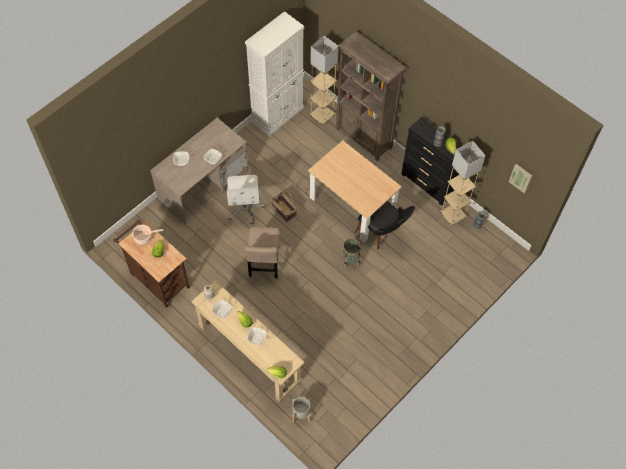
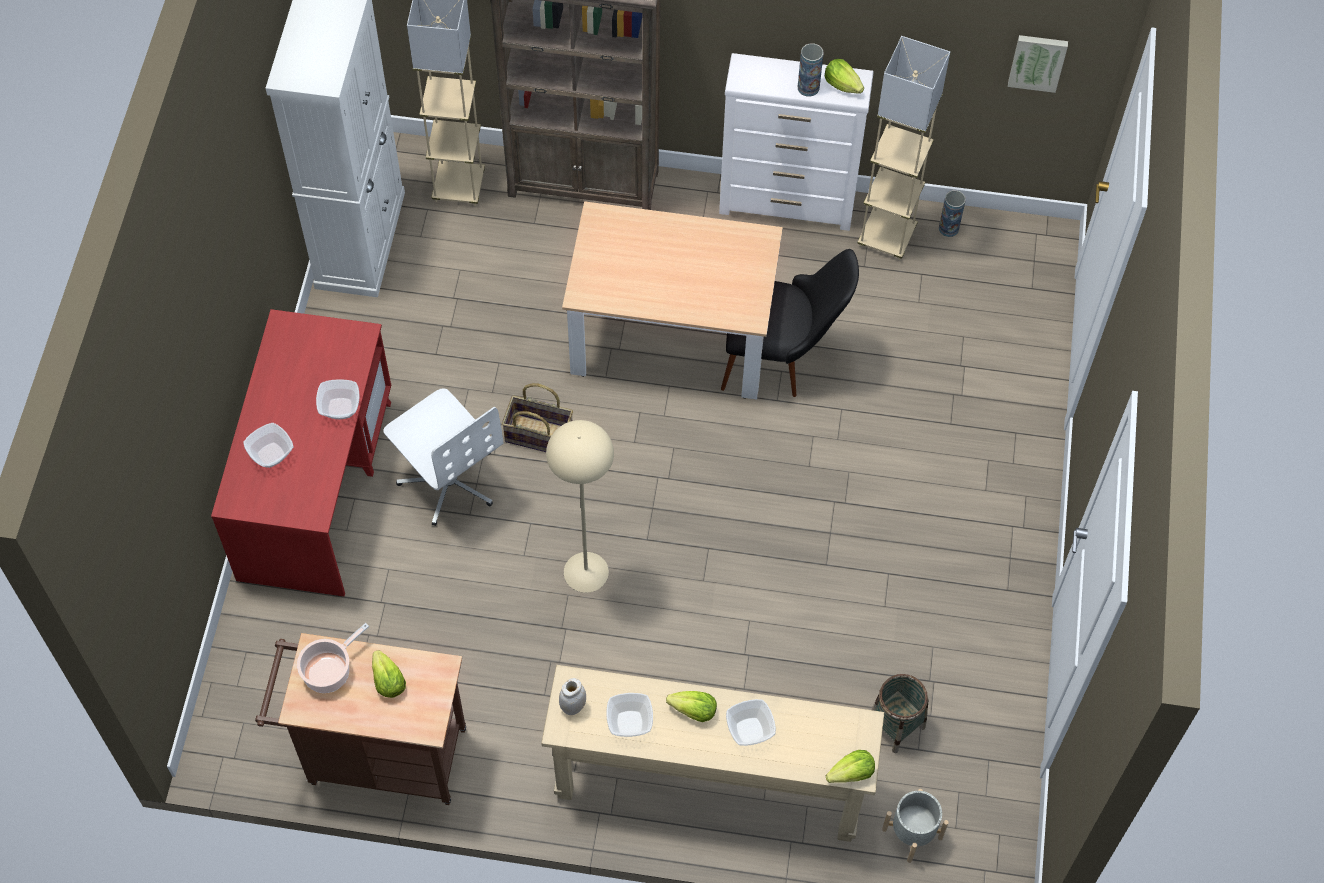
camera: 35 degrees left, 0 degrees up
beige desk [150,118,248,224] -> red desk [211,309,391,597]
beige chair [244,226,279,278] -> beige floor lamp [546,420,614,593]
basket [342,239,361,268] -> basket moved to [871,674,929,753]
black dresser [401,117,461,206] -> white dresser [719,53,874,231]

